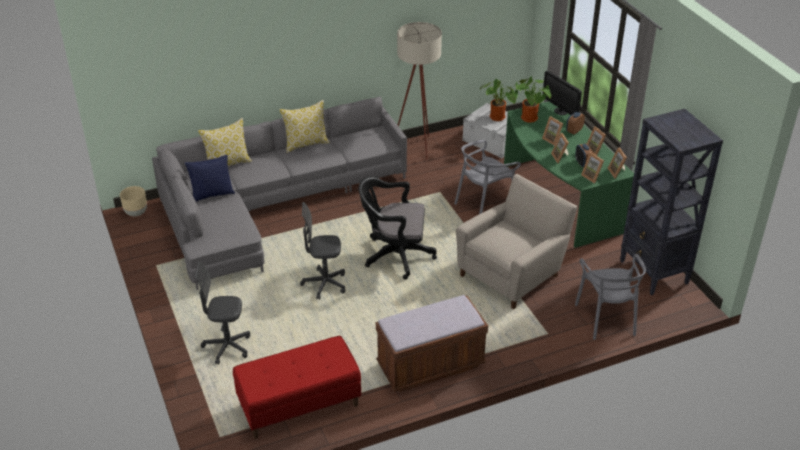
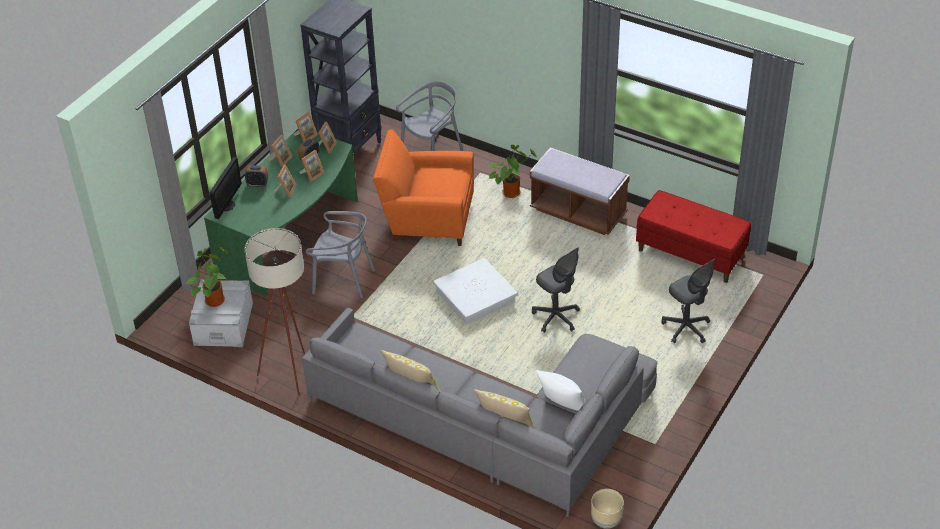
camera: 125 degrees left, 5 degrees up
blue pillow [185,155,235,202] -> white pillow [536,370,585,411]
black office chair [358,176,437,280] -> white storage box [433,258,518,324]
beige armchair [456,174,578,309] -> orange armchair [373,129,474,246]
potted plant [516,76,551,123] -> potted plant moved to [489,145,537,198]

